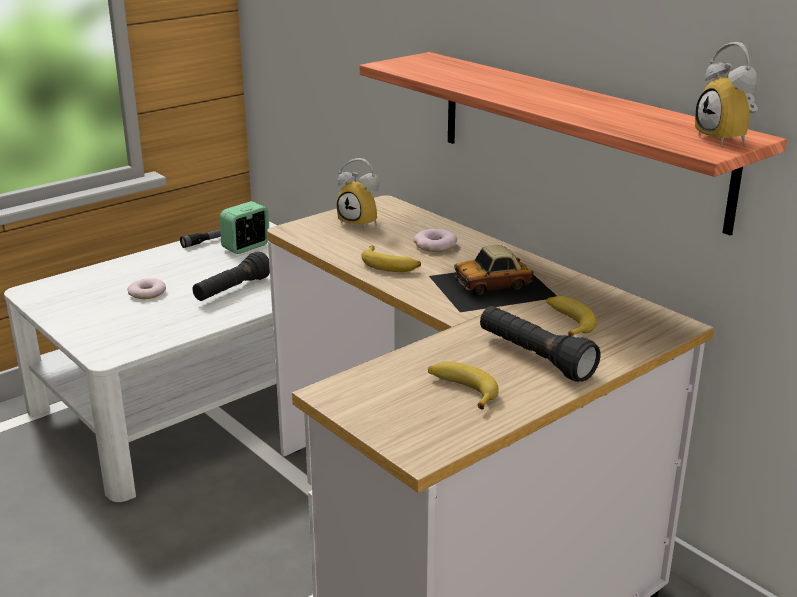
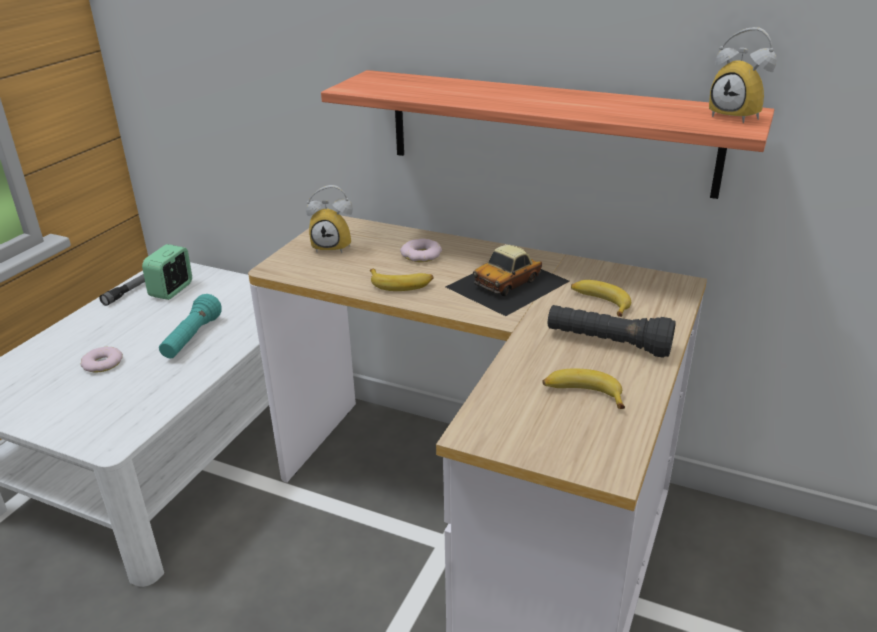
camera: 25 degrees left, 5 degrees up
black flashlight [193,252,270,301] -> turquoise flashlight [159,294,222,358]

